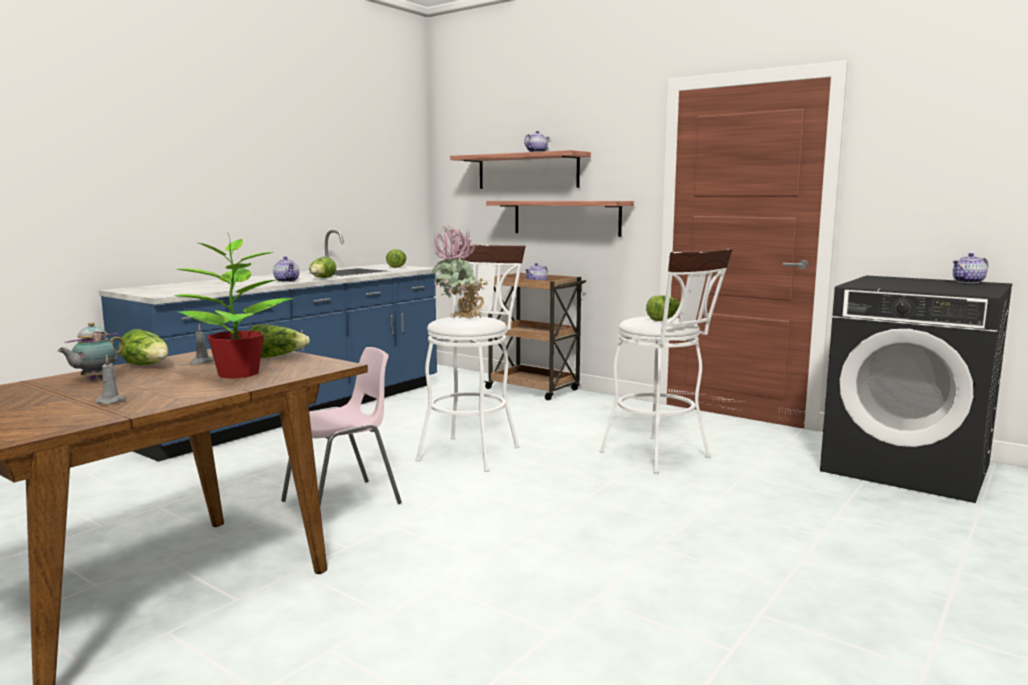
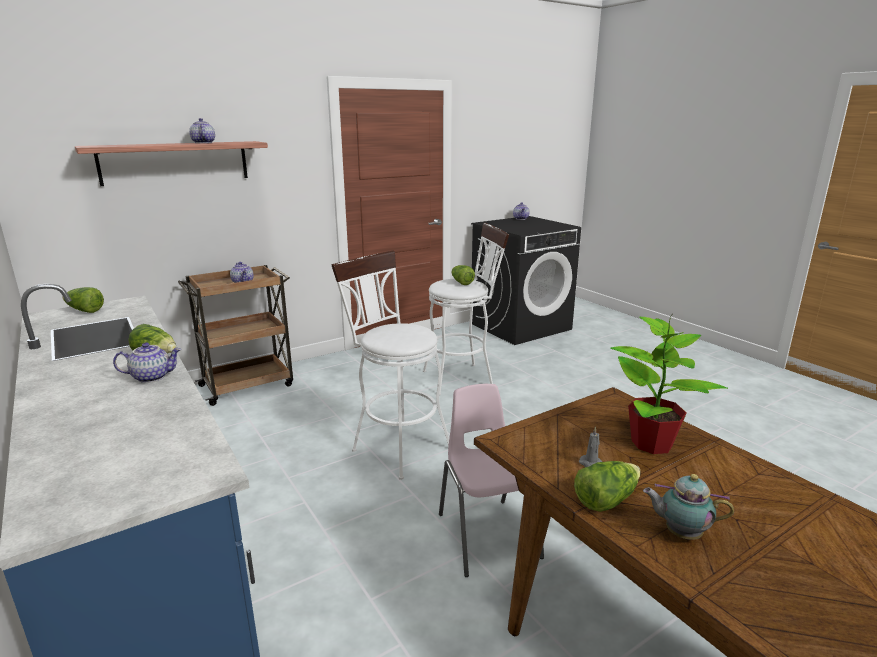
camera: 70 degrees left, 10 degrees up
teapot [57,322,125,380] -> teapot turned 150 degrees clockwise [643,474,734,540]
grey candle [96,355,126,404] -> none
lettuce [250,324,310,358] -> none
potted plant [431,226,489,319] -> none
shelf [486,201,634,237] -> none

